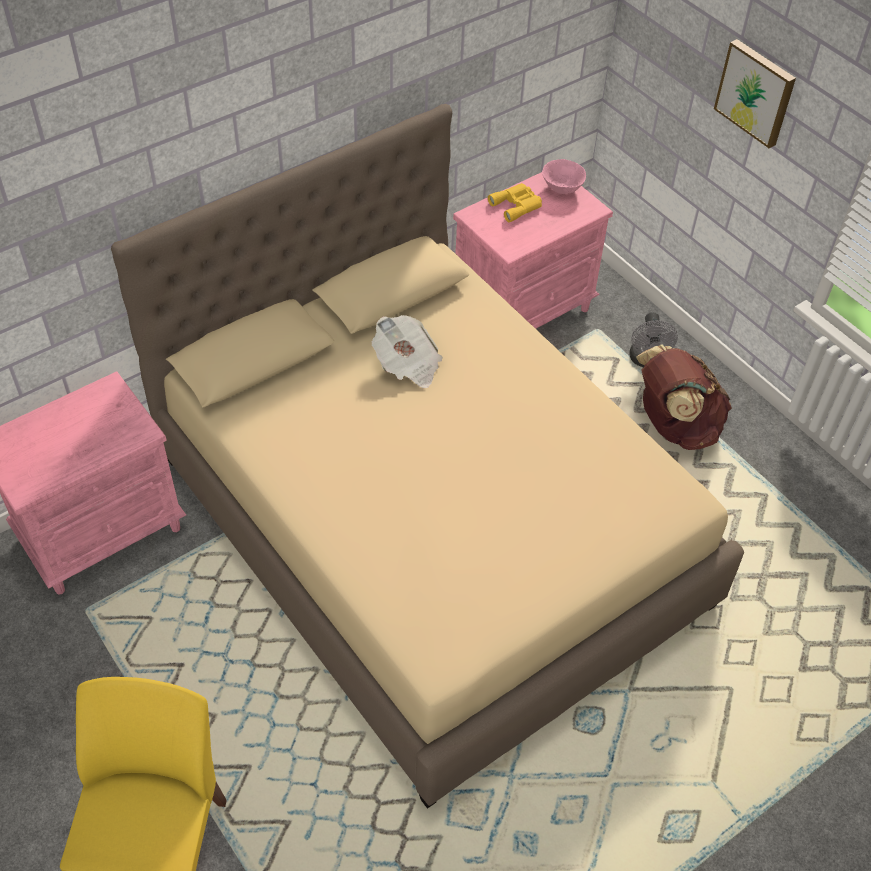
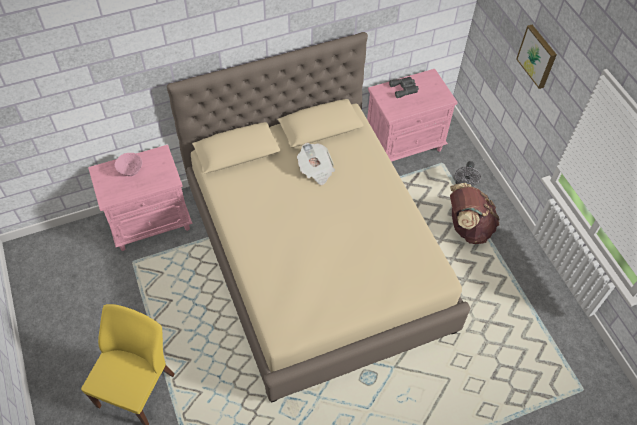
camera: 15 degrees right, 5 degrees up
yellow binoculars [488,183,542,222] -> grey binoculars [389,77,419,98]
pink bowl [542,159,586,194] -> pink bowl moved to [115,153,142,176]

